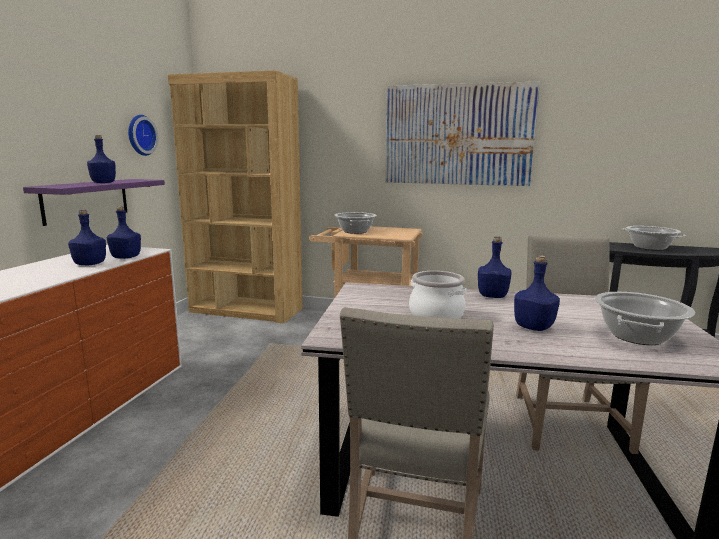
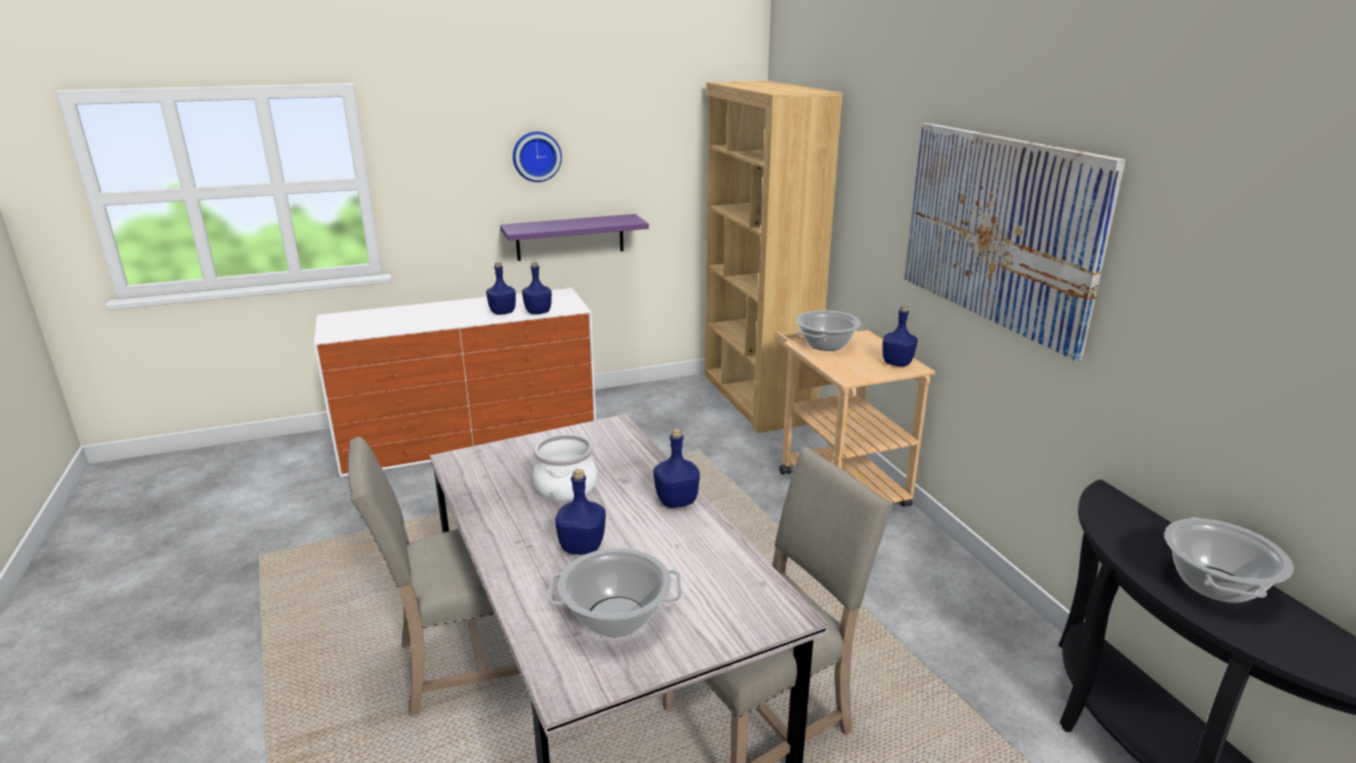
camera: 55 degrees right, 10 degrees up
blue bottle [87,135,116,183] -> blue bottle moved to [883,306,918,367]
wall clock [128,115,158,156] -> wall clock moved to [513,132,562,182]

